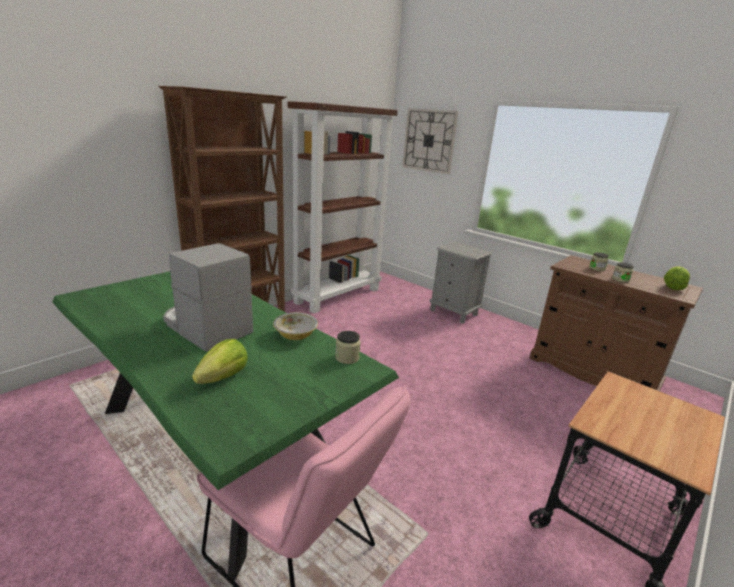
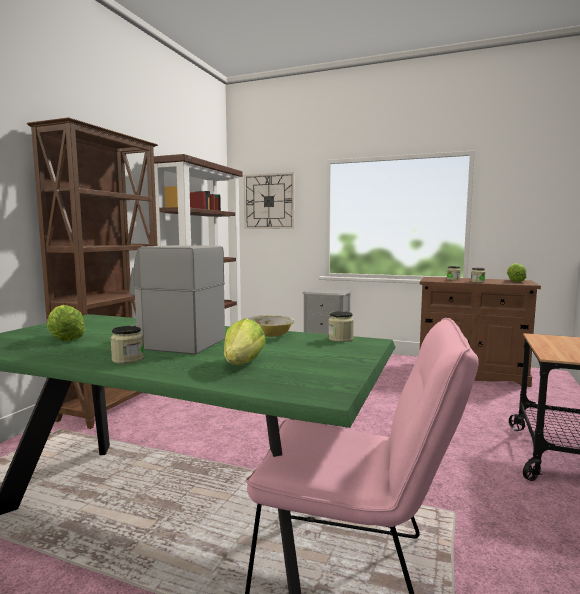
camera: 20 degrees left, 15 degrees down
none -> lettuce [47,305,85,341]
none -> jar [110,326,144,364]

